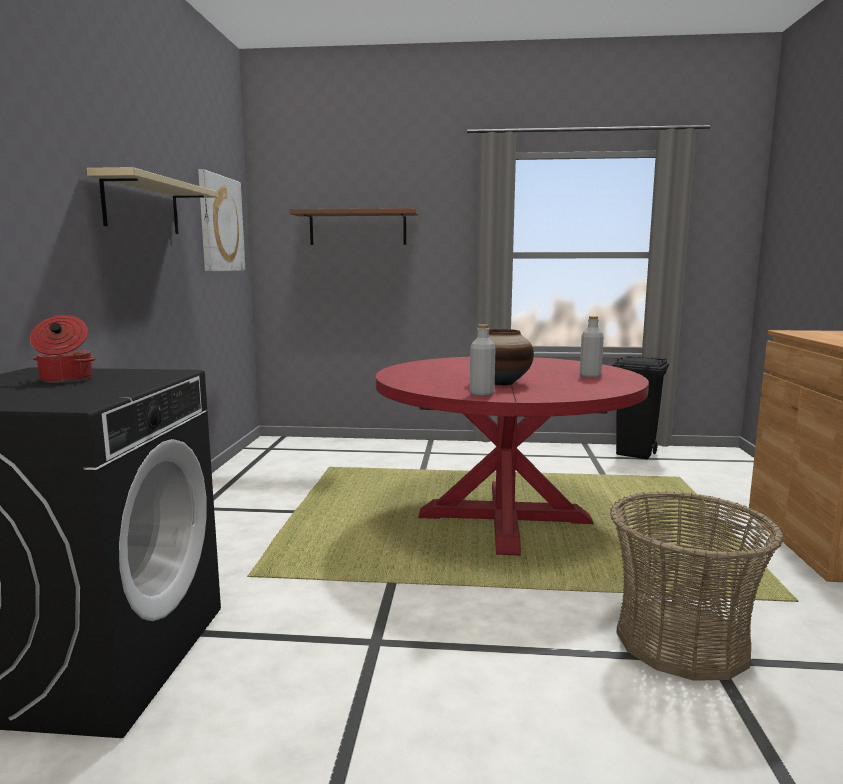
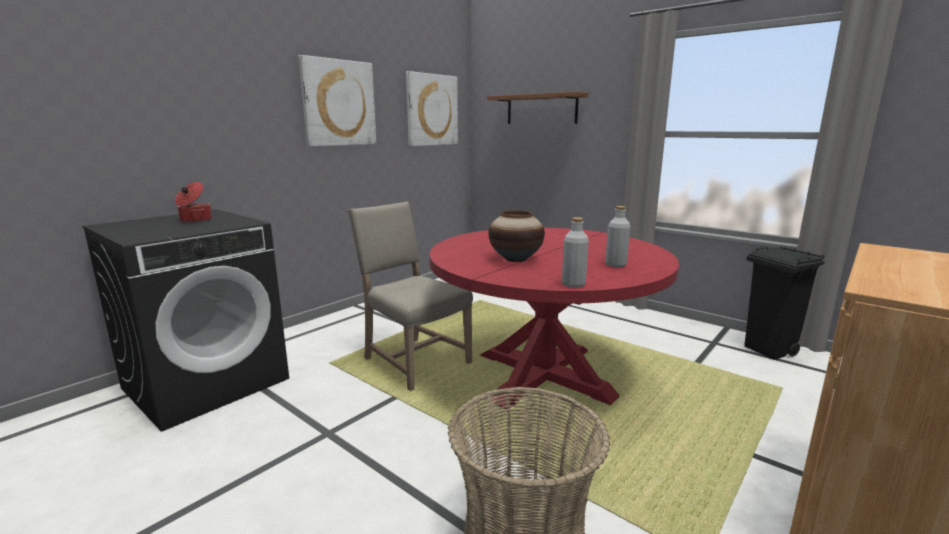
camera: 35 degrees right, 5 degrees up
beige shelf [86,167,218,234] -> picture [298,55,377,147]
grey bottle [470,324,495,396] -> grey bottle moved to [562,217,589,288]
none -> beige chair [348,202,473,391]

